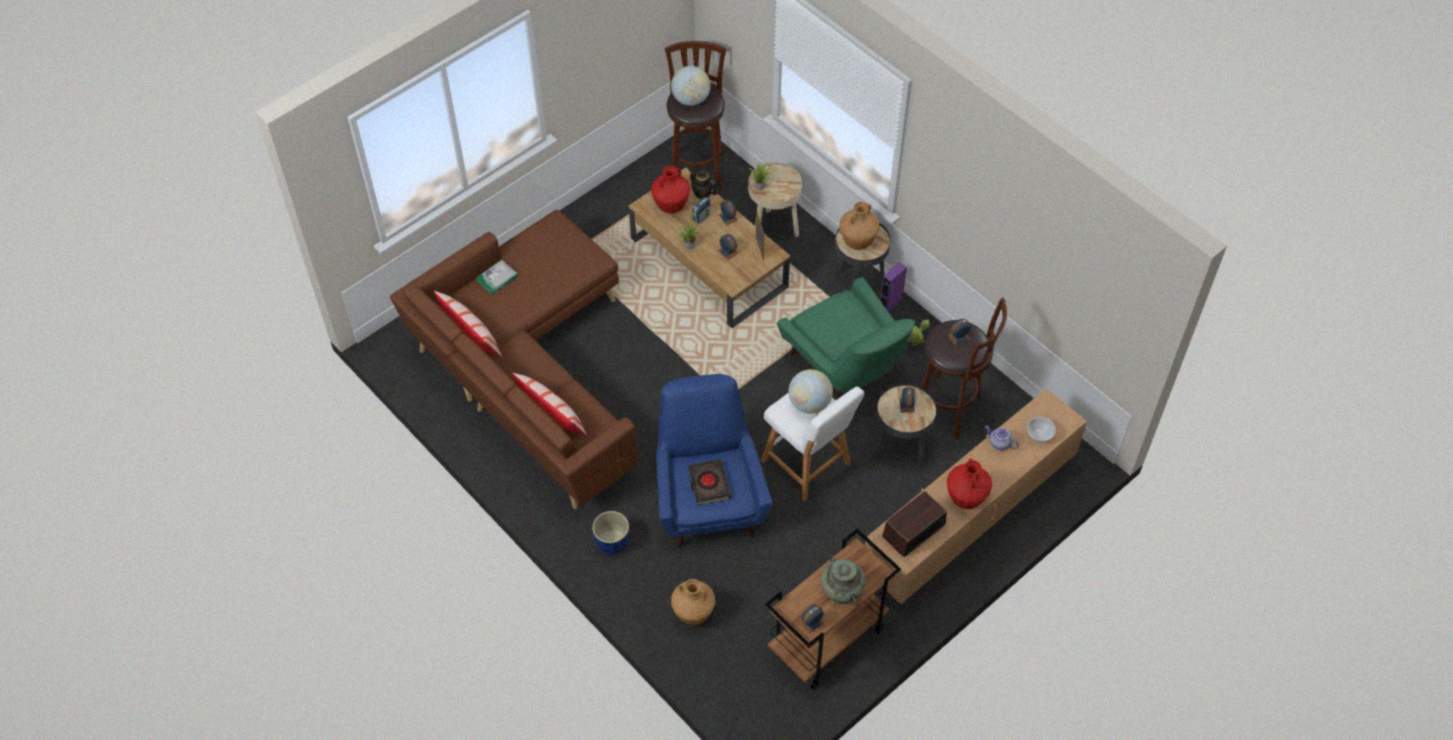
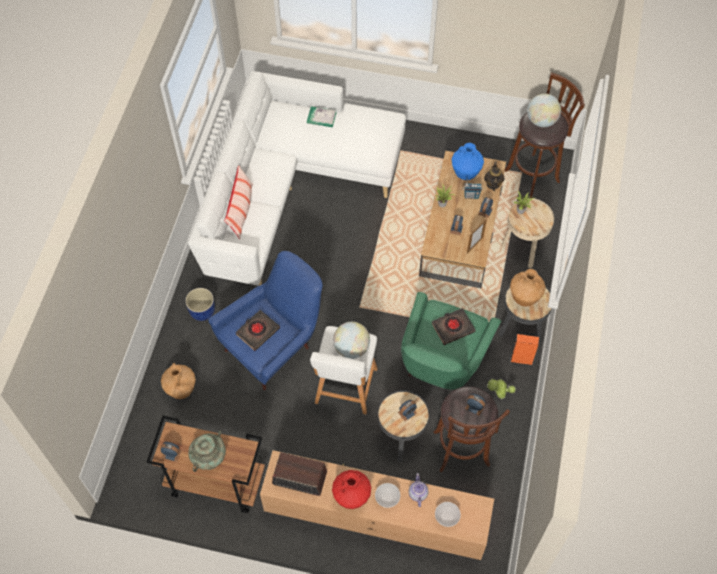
camera: 55 degrees right, 5 degrees up
brown sofa [390,210,638,509] -> white sofa [188,71,406,286]
pillow [434,291,502,357] -> none
red vase [651,166,690,213] -> blue vase [452,143,484,180]
purple speaker [880,262,907,312] -> orange speaker [510,334,539,365]
none -> bowl [375,483,400,508]
none -> black book [432,308,476,345]

